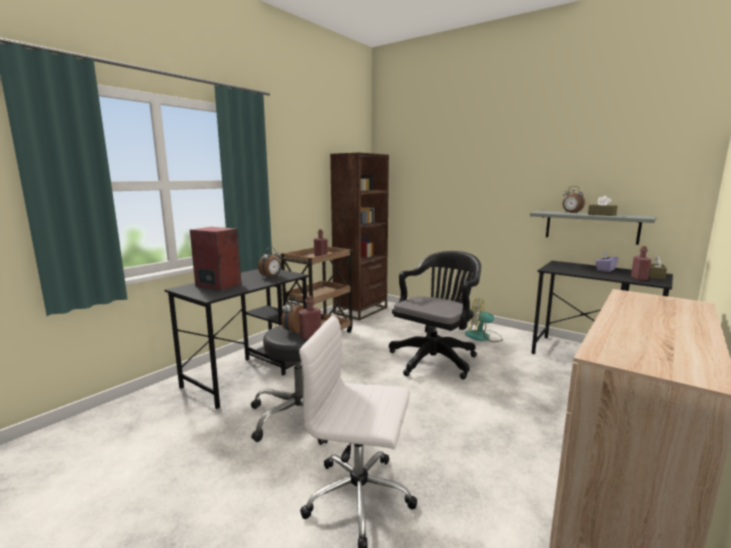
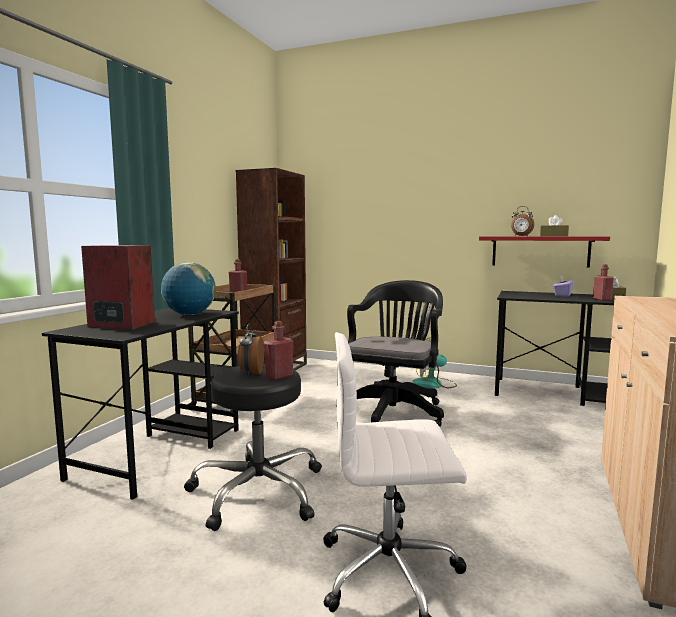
camera: 15 degrees left, 5 degrees down
alarm clock [258,247,281,278] -> globe [161,262,216,315]
grey shelf [530,211,657,245] -> red shelf [479,236,610,268]

